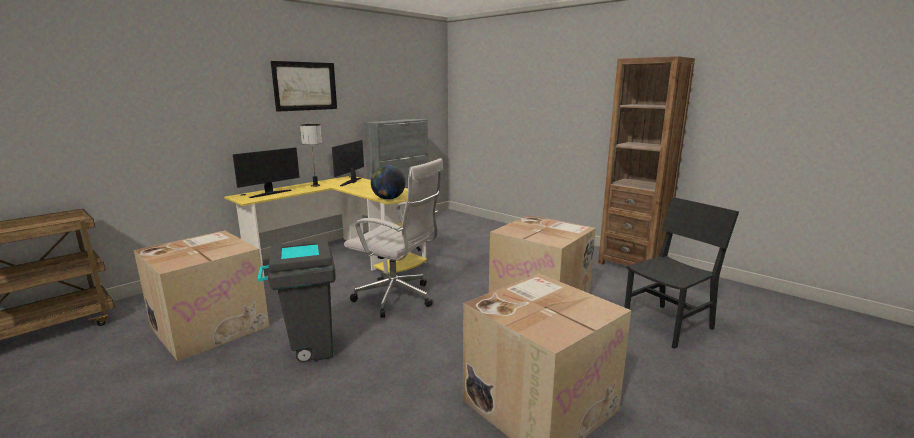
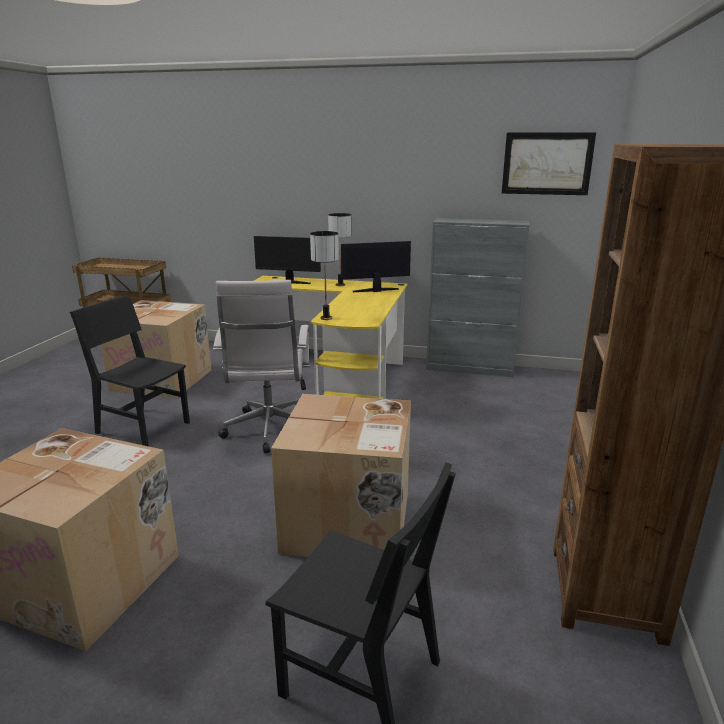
camera: 60 degrees right, 5 degrees up
grey trash can [257,239,336,362] -> black chair [70,295,190,447]
picture [271,61,337,112] -> picture moved to [502,132,596,195]
globe [371,165,405,200] -> table lamp [310,231,339,320]

